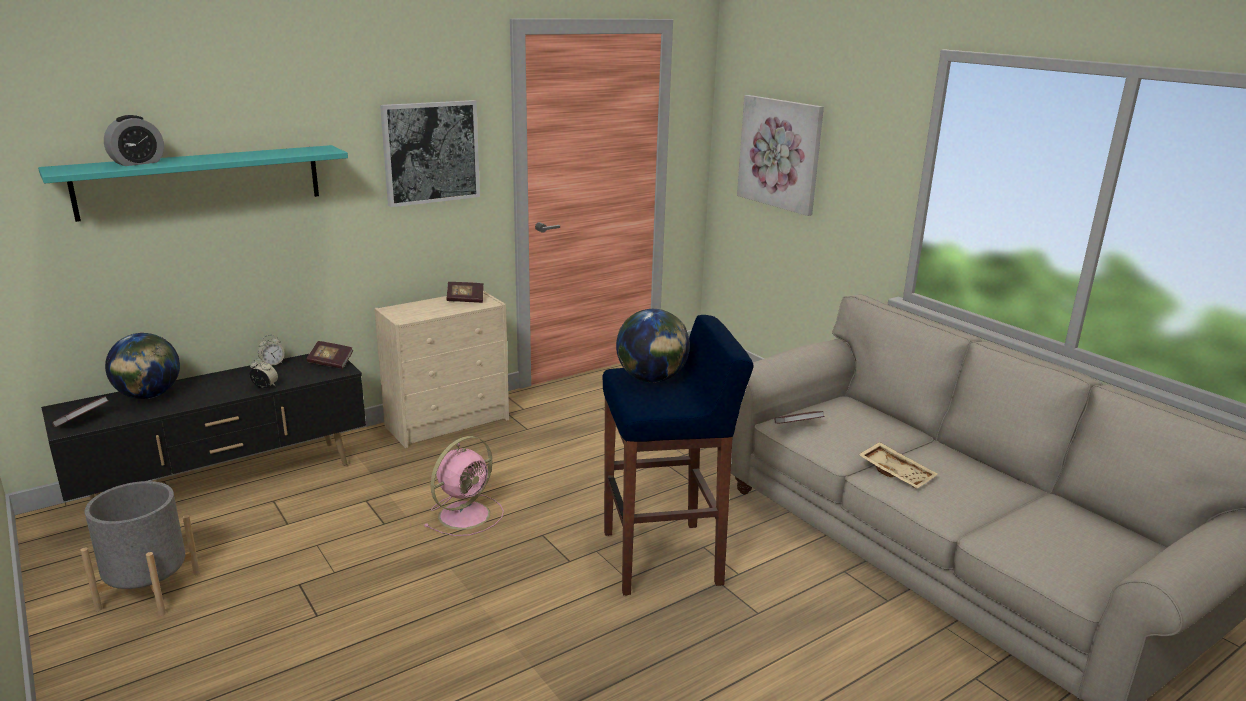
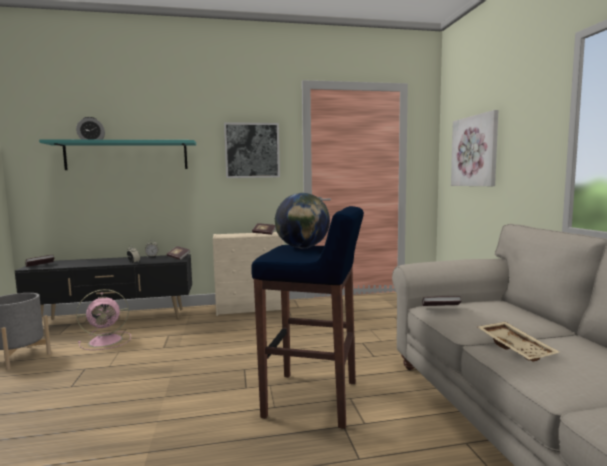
camera: 25 degrees right, 15 degrees down
globe [105,333,180,399] -> none
pink fan [424,436,504,536] -> pink fan moved to [76,289,131,350]

